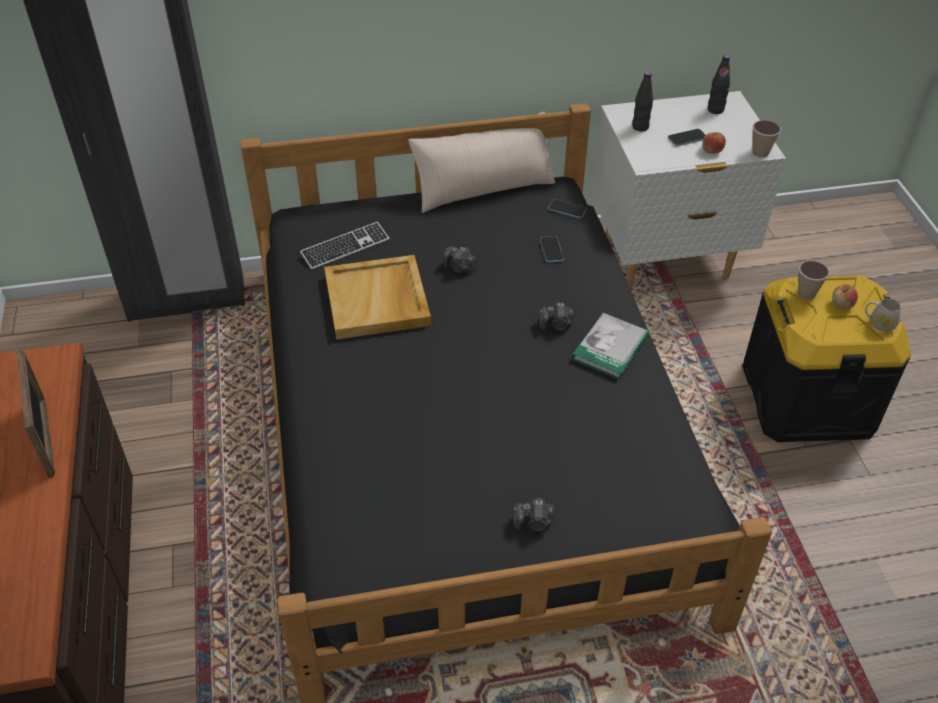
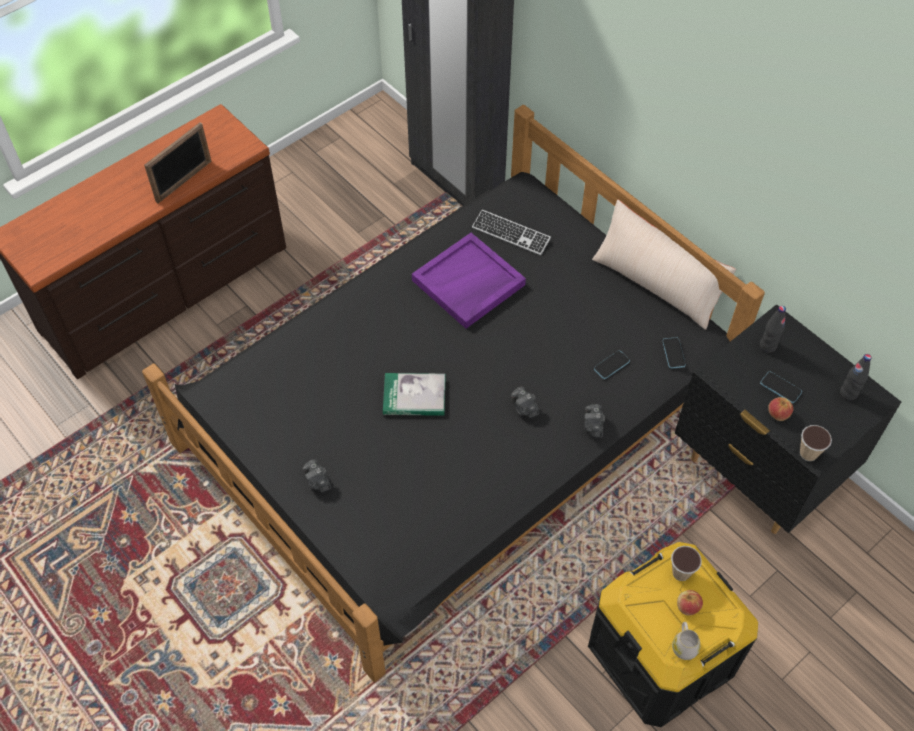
camera: 60 degrees right, 10 degrees up
beige tray [324,255,431,340] -> purple tray [412,233,526,329]
camera [443,246,477,273] -> camera moved to [585,404,605,438]
book [572,313,649,379] -> book moved to [383,373,445,416]
white nightstand [592,91,786,290] -> black nightstand [675,304,901,534]

